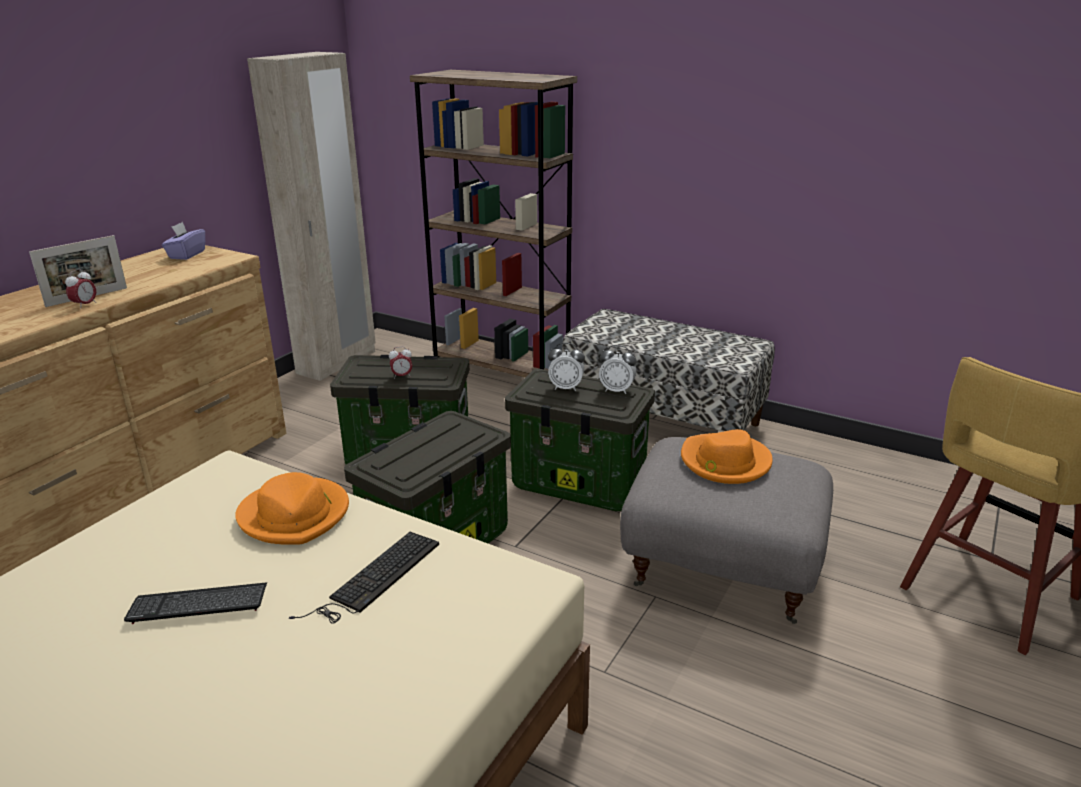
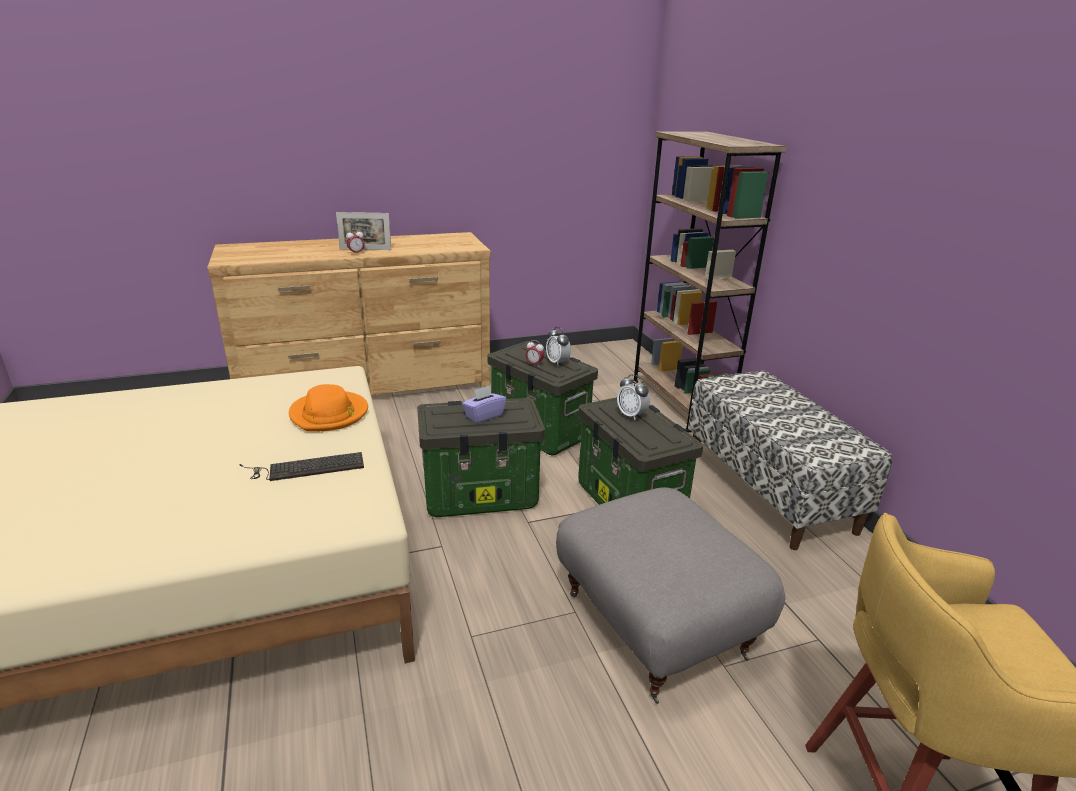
camera: 40 degrees right, 0 degrees up
keyboard [124,582,267,624] -> none
purple tissue box [162,222,205,260] -> purple tissue box moved to [462,386,506,424]
beige wardrobe [247,52,376,381] -> none
alarm clock [599,345,637,394] -> alarm clock moved to [546,327,571,366]
orange hat [681,429,773,484] -> none

